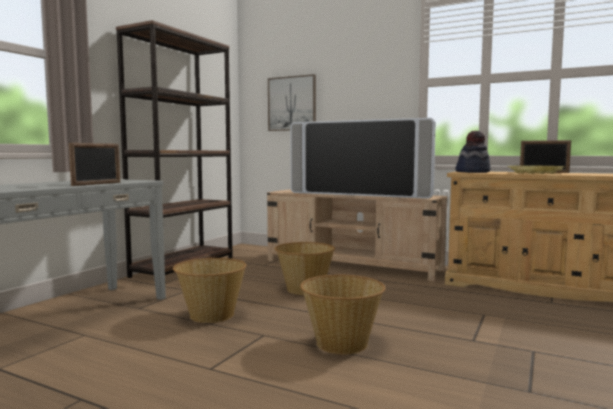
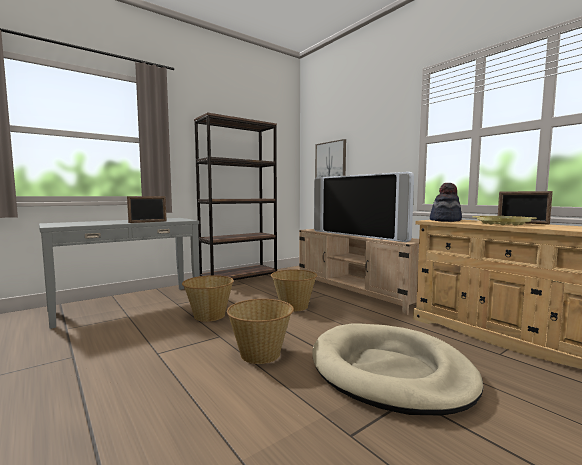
camera: 25 degrees right, 0 degrees up
none -> beige dog bed [312,323,484,416]

